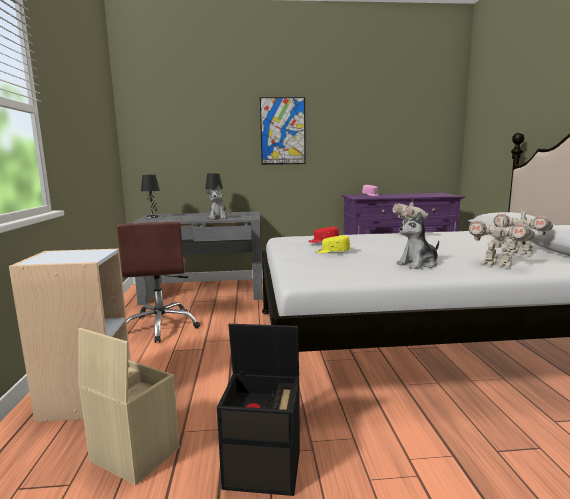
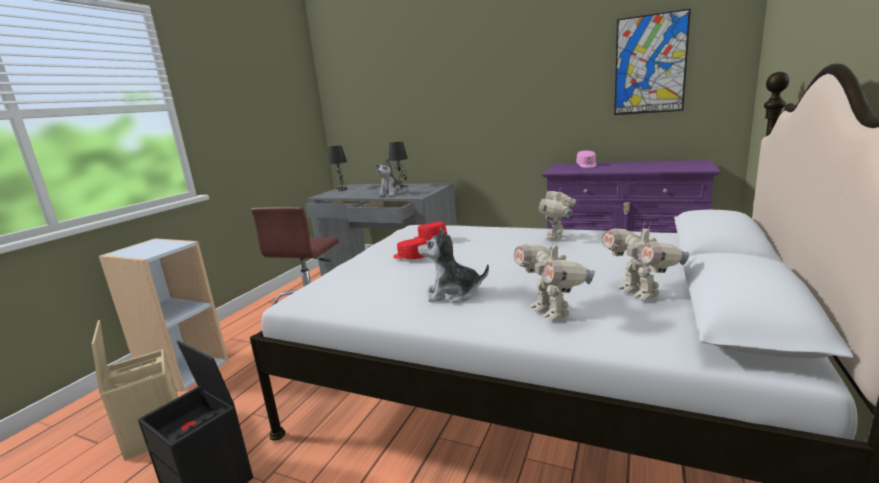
camera: 30 degrees right, 5 degrees up
picture [260,97,306,165] -> picture moved to [614,9,691,115]
yellow cap [316,236,350,253] -> red cap [393,238,427,259]

